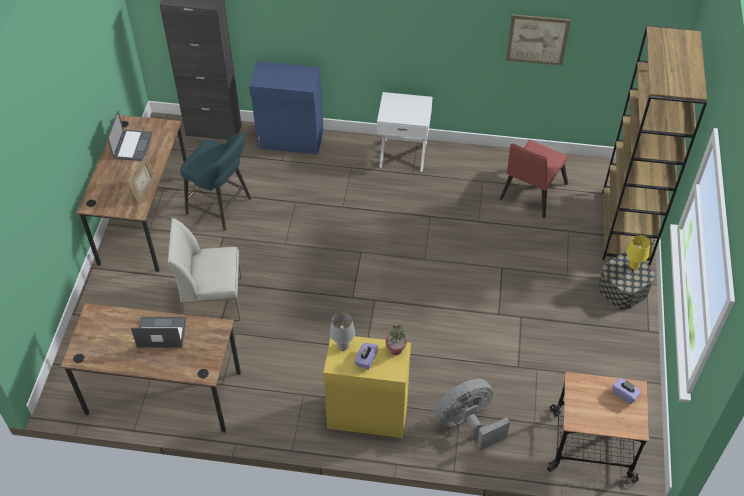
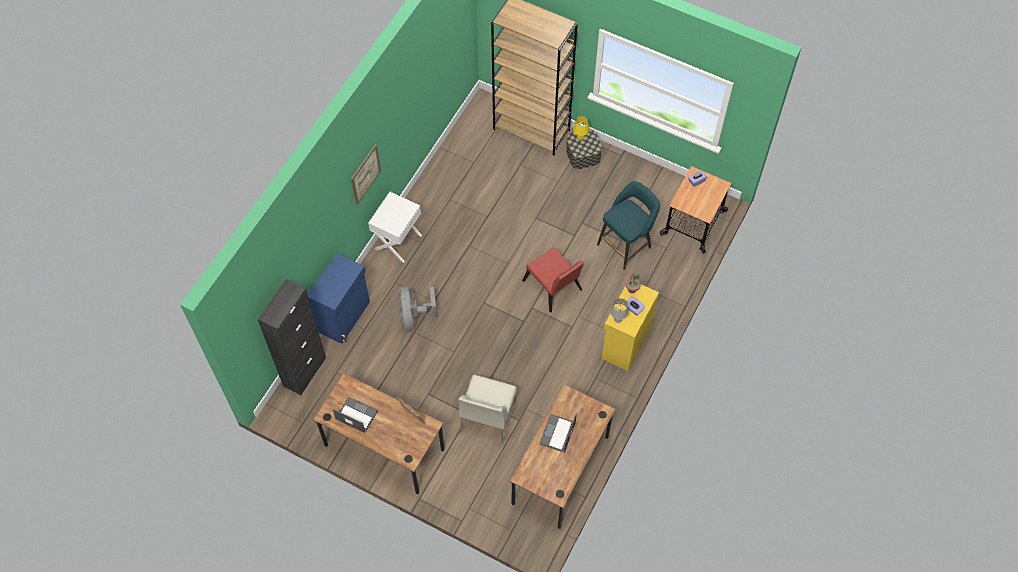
camera: 70 degrees left, 10 degrees up
turquoise stool [180,133,251,231] -> turquoise stool moved to [597,181,660,270]
grey fan [435,379,510,451] -> grey fan moved to [397,287,437,331]
red chair [500,140,568,218] -> red chair moved to [522,247,585,312]
picture [506,14,571,66] -> picture moved to [351,144,381,205]

